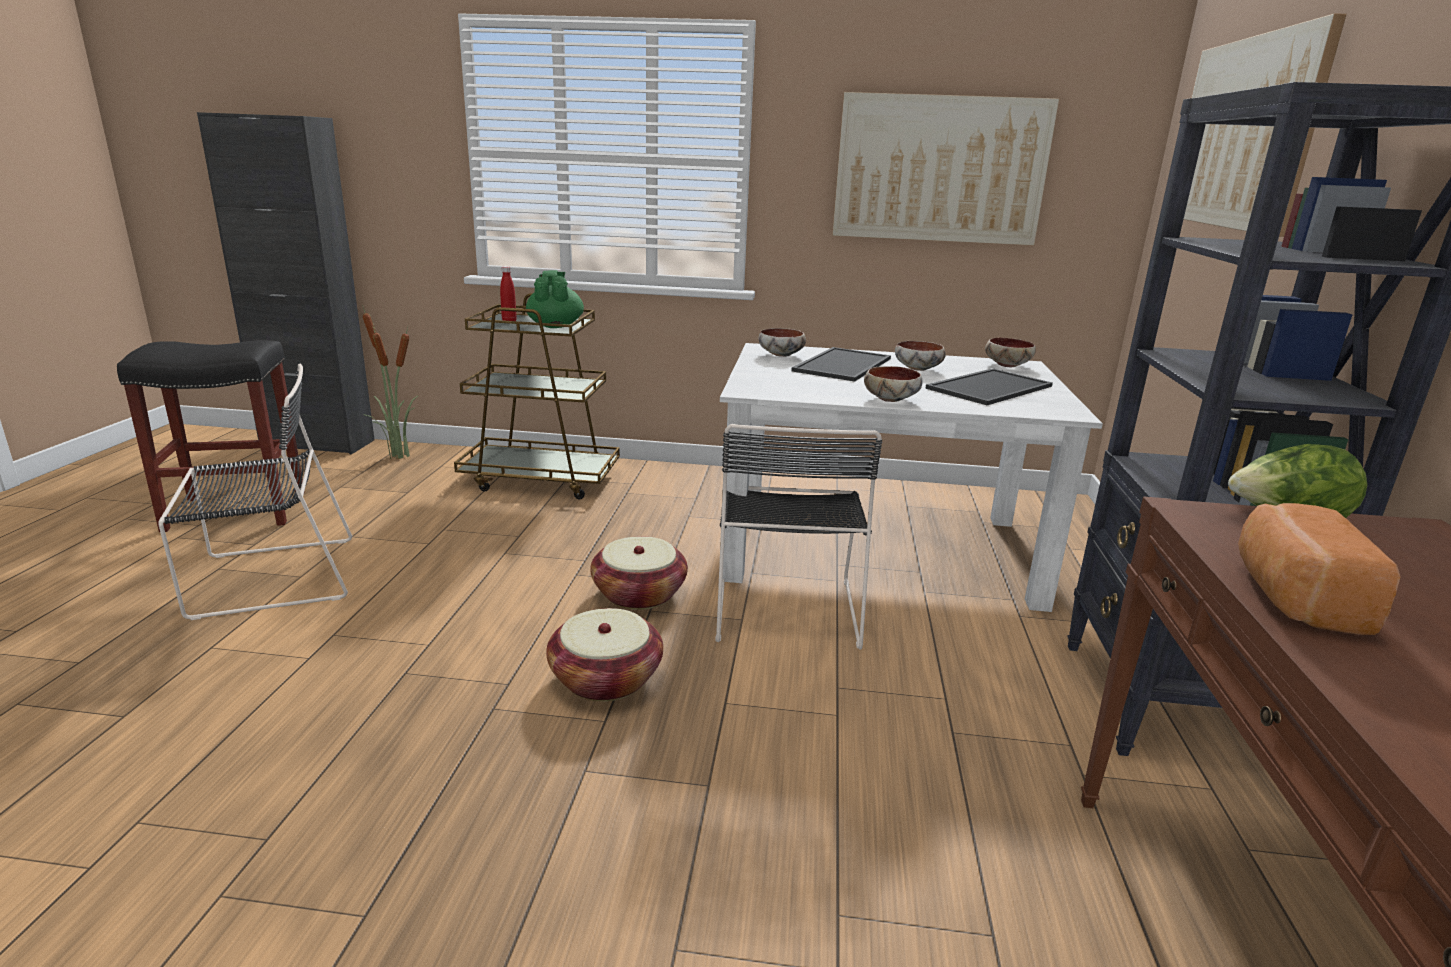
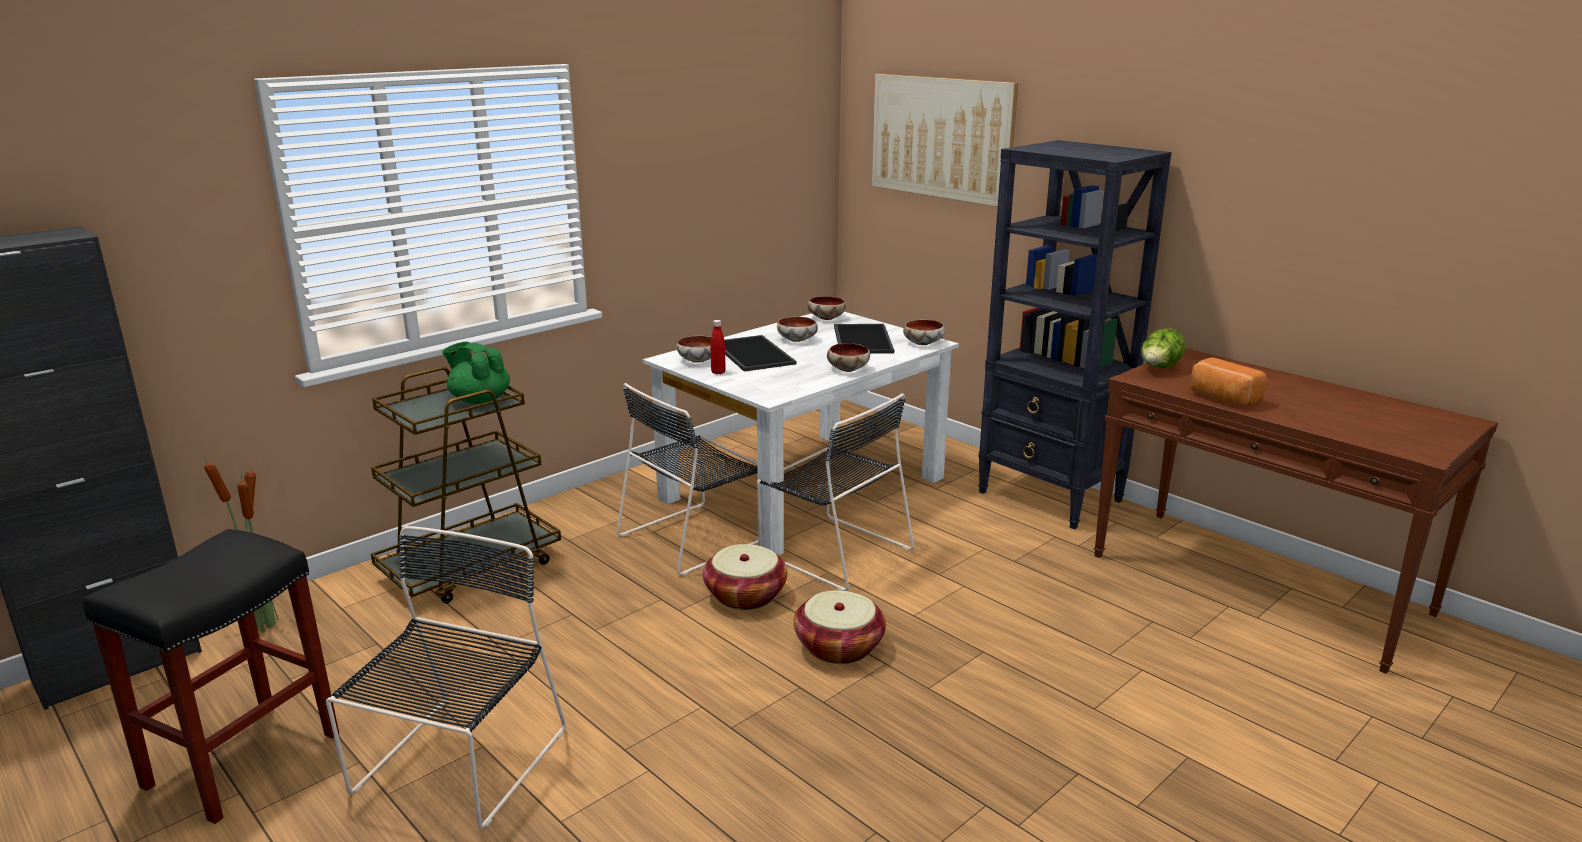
camera: 50 degrees left, 0 degrees up
red bottle [500,266,517,321] -> red bottle moved to [711,320,726,374]
picture [832,92,1059,246] -> none
none -> black chair [616,383,758,575]
none -> bowl [903,320,945,345]

